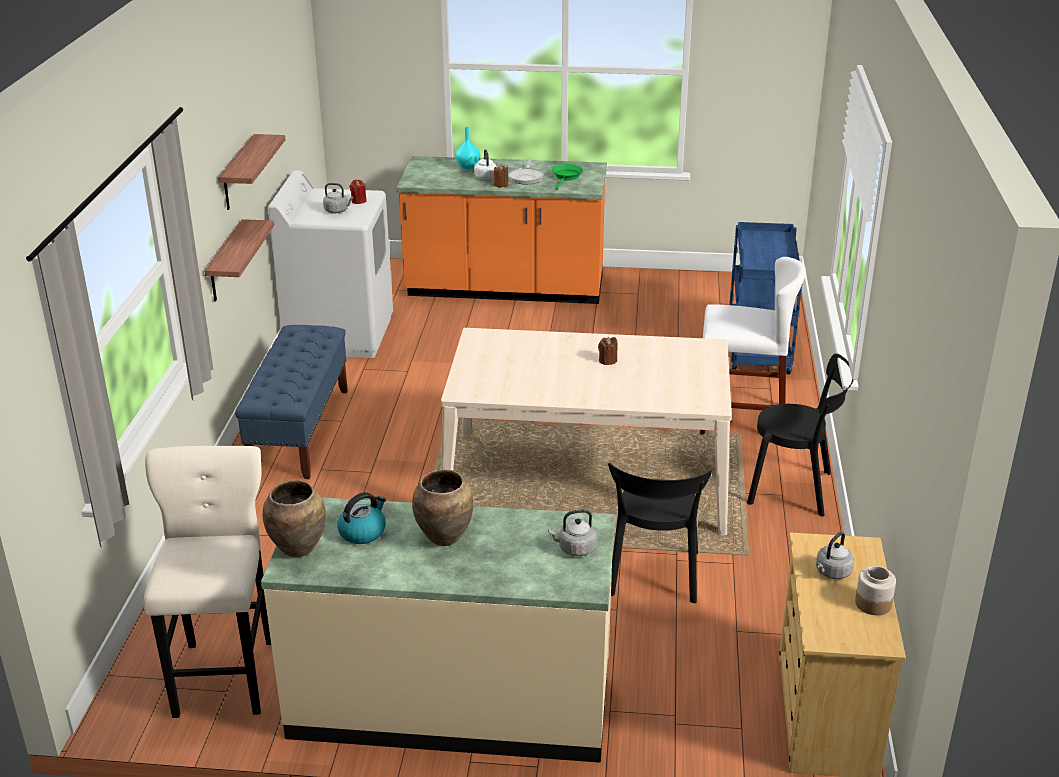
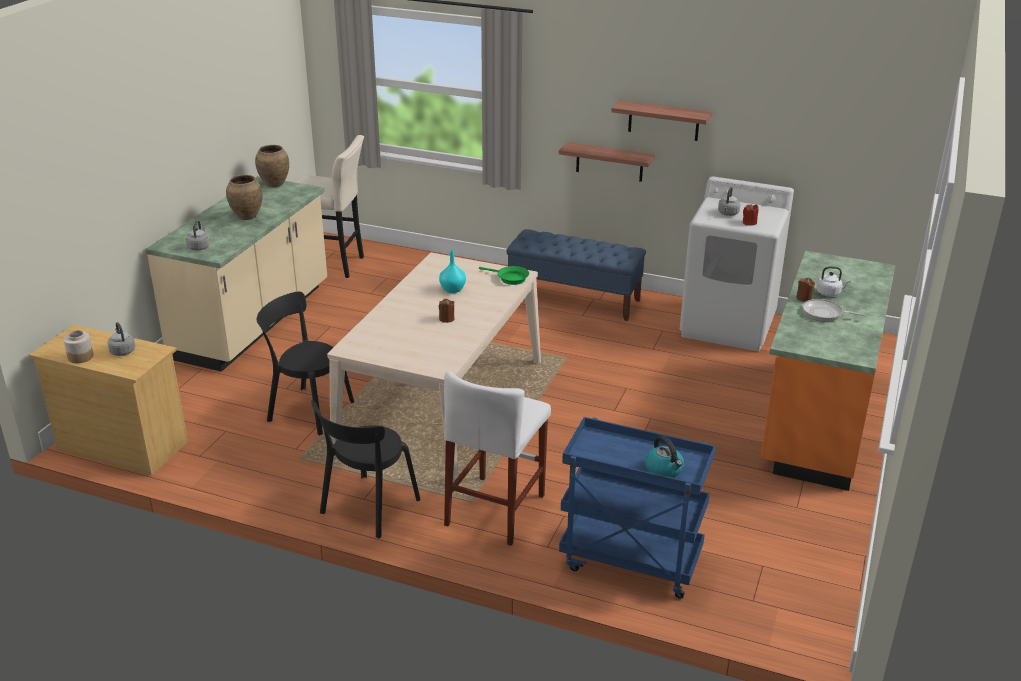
camera: 105 degrees right, 0 degrees up
kettle [337,492,386,544] -> kettle moved to [644,436,684,478]
turquoise vase [455,127,480,169] -> turquoise vase moved to [439,250,466,293]
green frying pan [552,164,583,190] -> green frying pan moved to [479,266,529,285]

